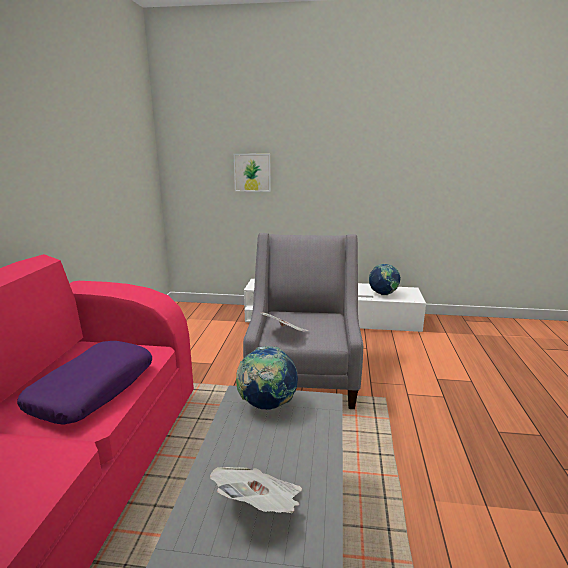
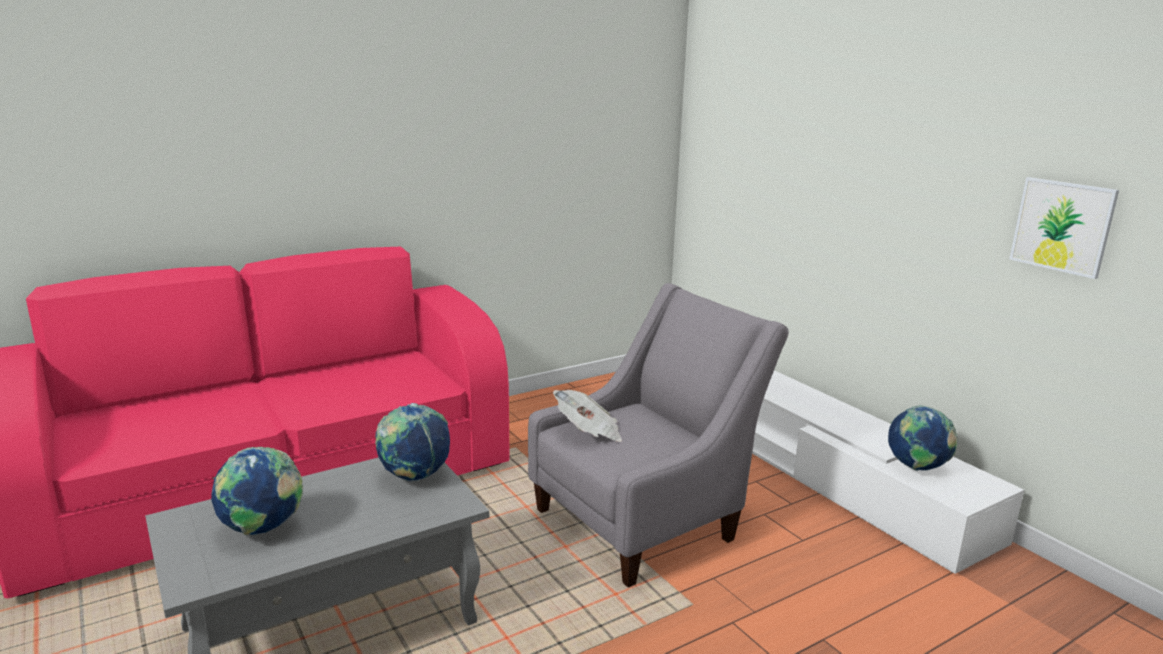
camera: 50 degrees right, 0 degrees up
purple pillow [17,341,152,424] -> none
newspaper [210,467,302,513] -> globe [211,447,303,536]
picture [234,154,271,192] -> picture moved to [1009,177,1119,279]

